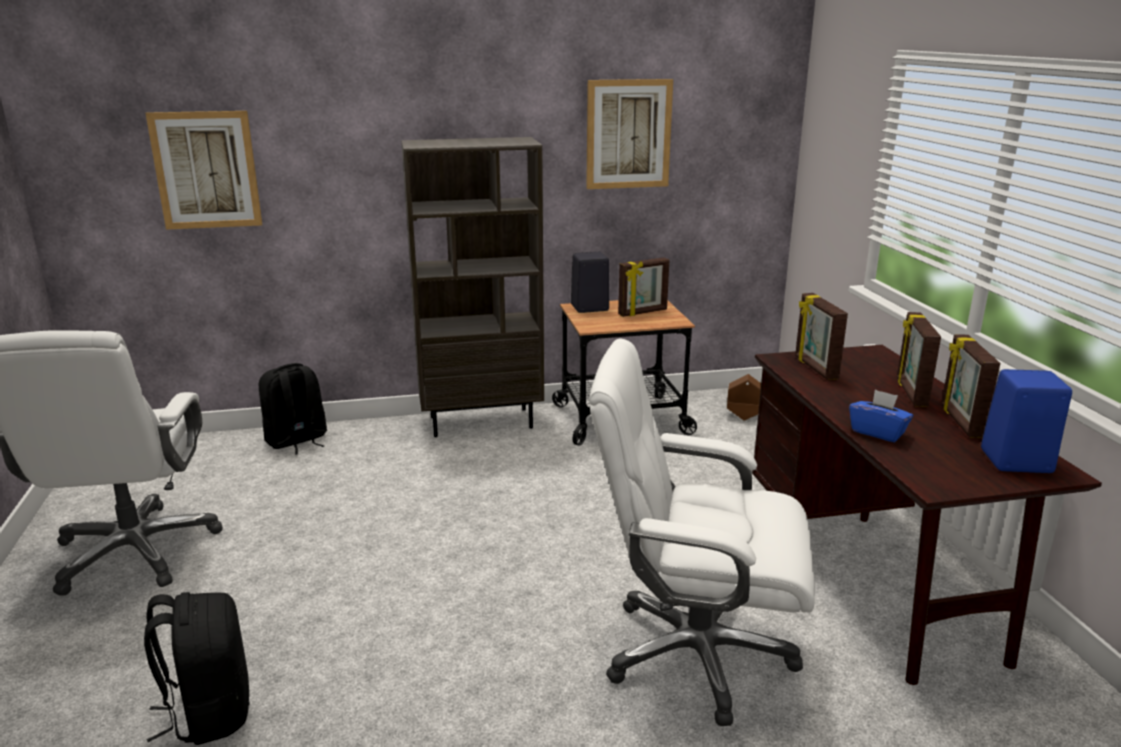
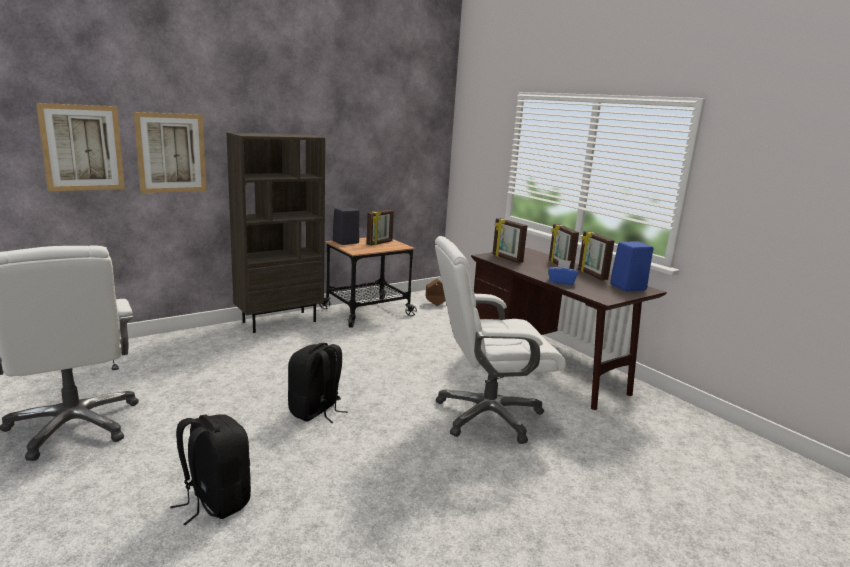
camera: 25 degrees left, 5 degrees down
black backpack [259,363,327,455] -> black backpack moved to [288,343,348,423]
picture [586,79,673,189] -> picture moved to [134,112,207,193]

